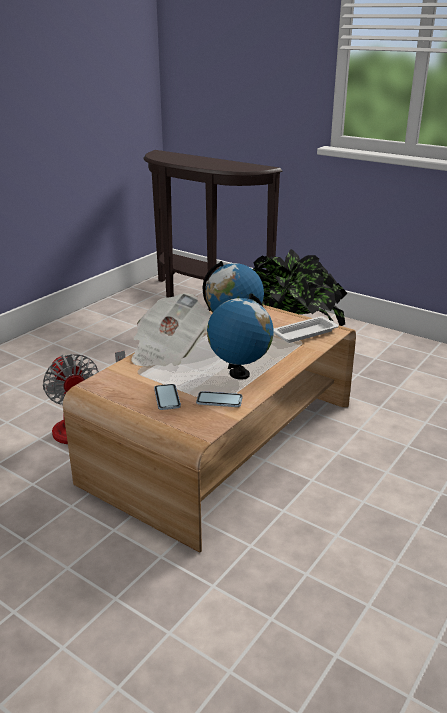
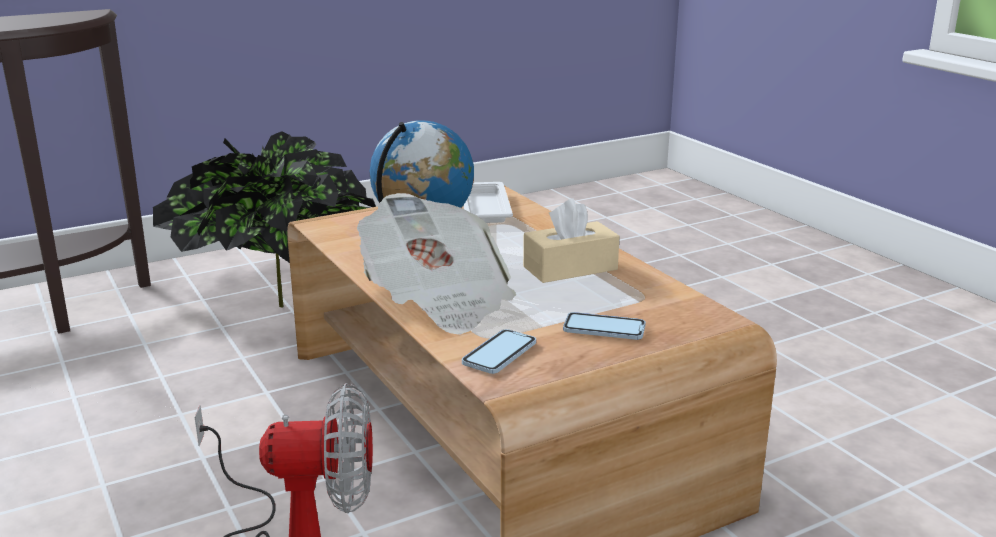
camera: 65 degrees left, 5 degrees down
phone [196,391,243,407] -> phone moved to [462,329,536,374]
globe [207,293,274,380] -> beige tissue box [523,198,619,283]

